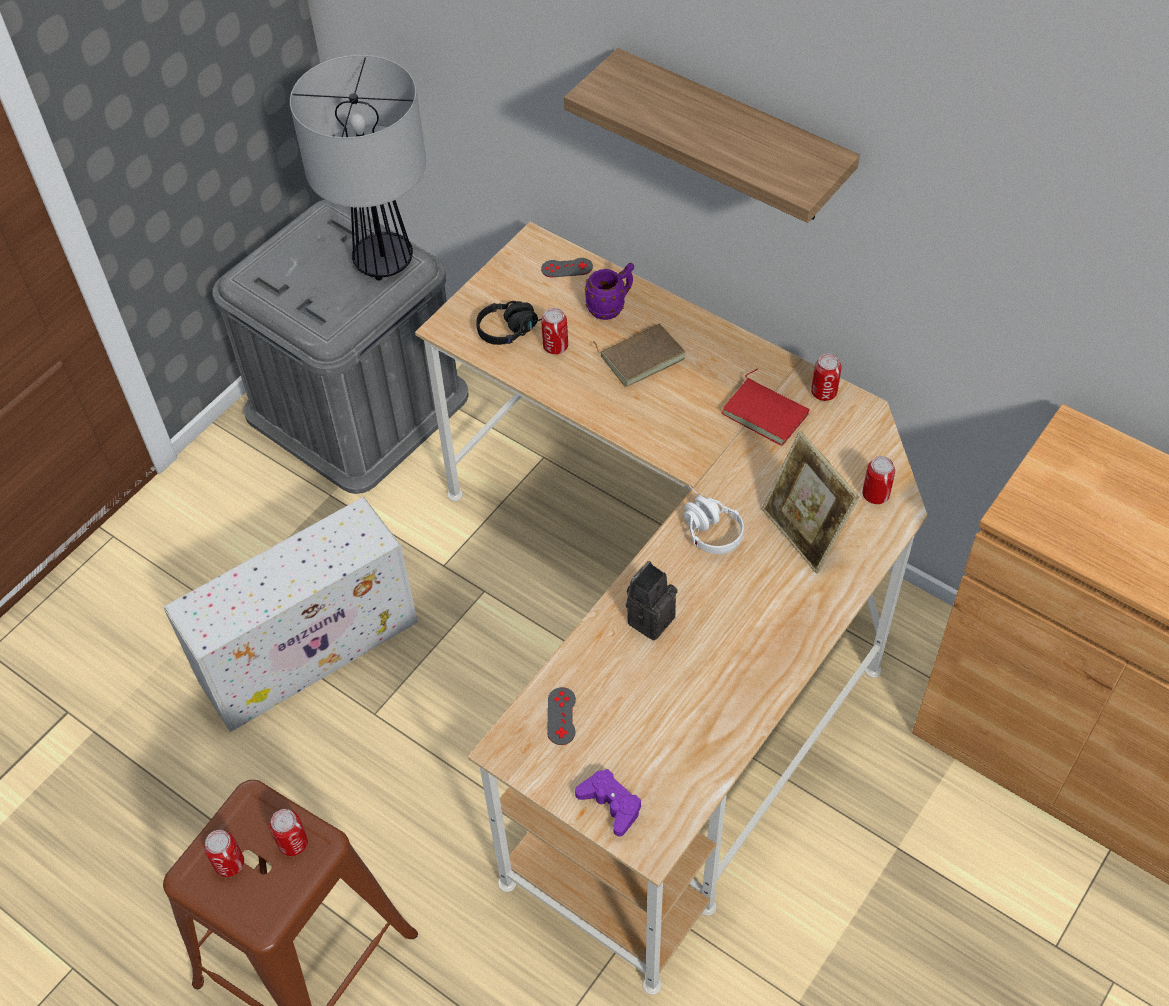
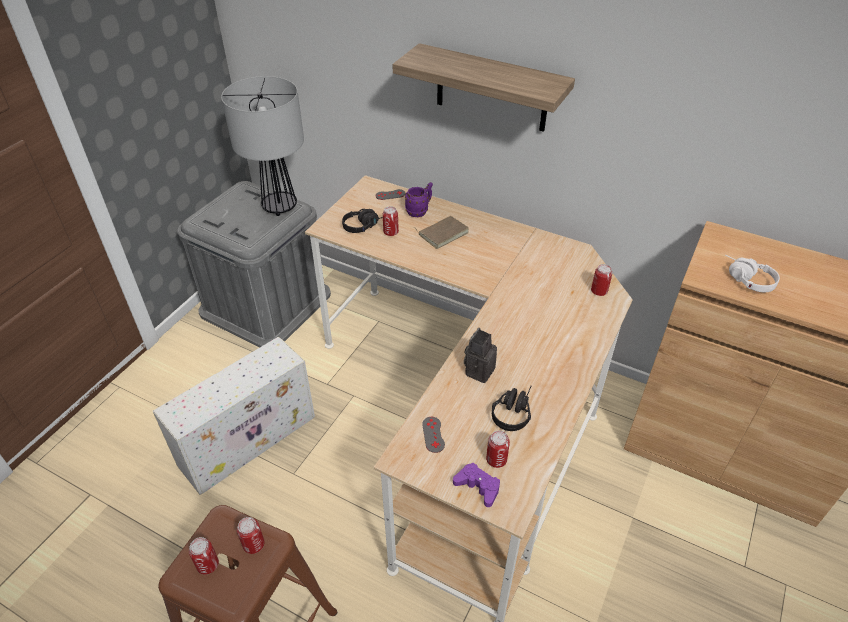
camera: 10 degrees left, 10 degrees down
white headphones [684,485,744,554] -> white headphones moved to [725,255,780,292]
red book [721,369,810,446] -> none
picture frame [762,431,860,574] -> none
can [811,353,841,401] -> can moved to [486,431,510,468]
none -> black headphones [492,385,532,431]

